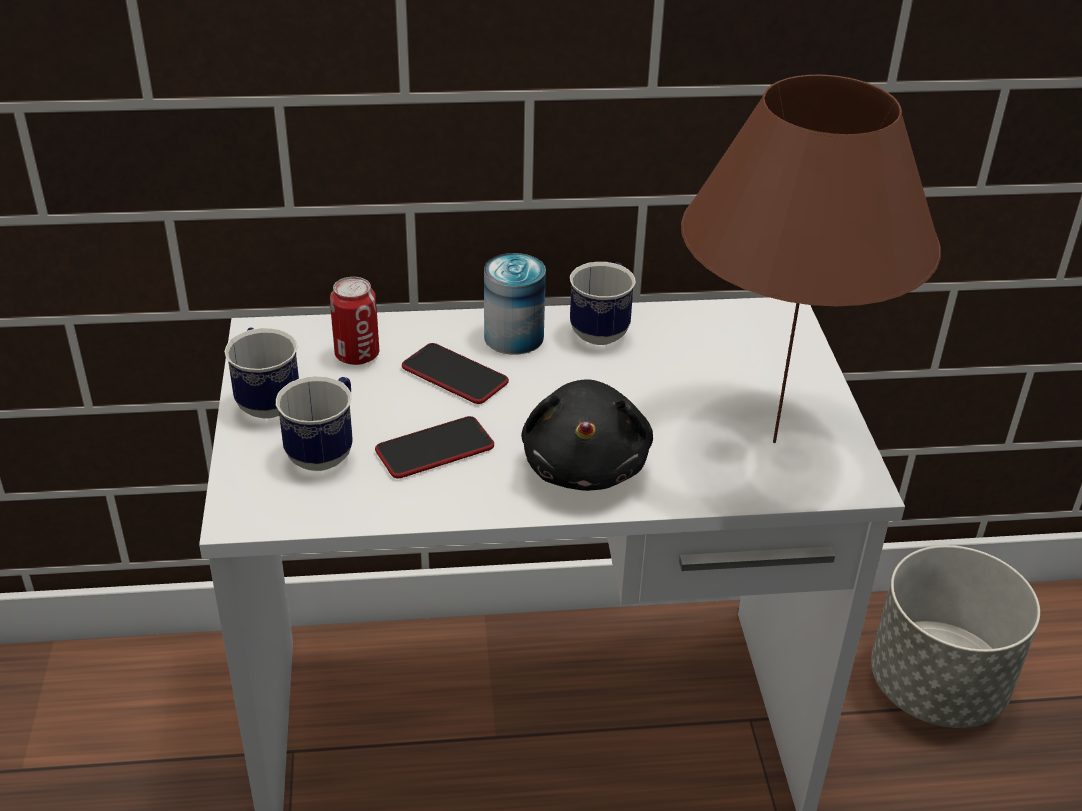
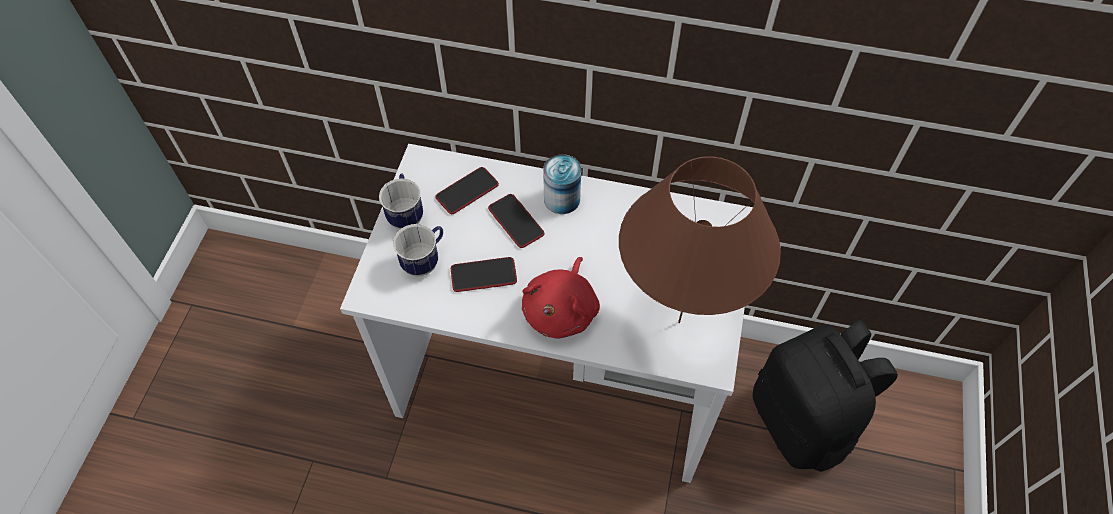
camera: 20 degrees right, 20 degrees up
can [330,277,379,365] -> phone [435,167,499,214]
black plush toy [521,379,653,491] -> red plush toy [522,257,600,338]
mug [570,262,636,345] -> none
grey planter [871,545,1040,728] -> black backpack [753,320,898,472]

